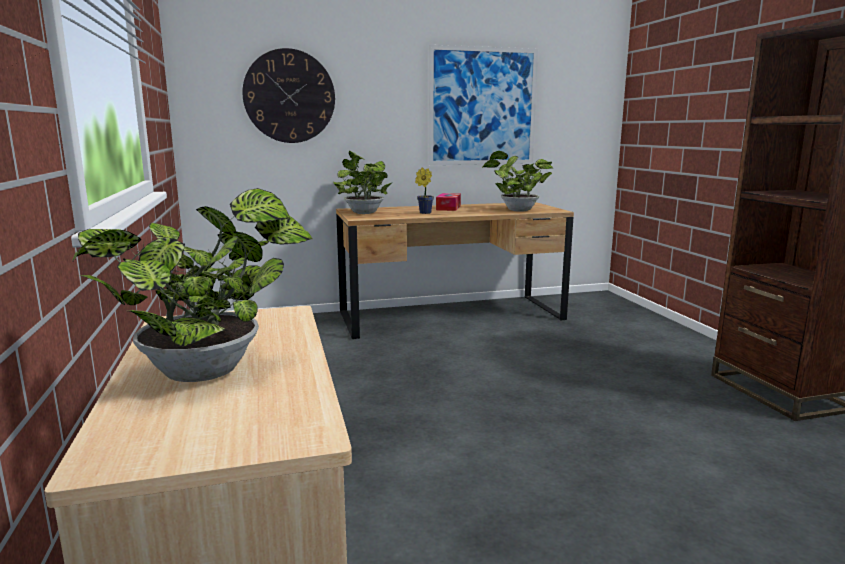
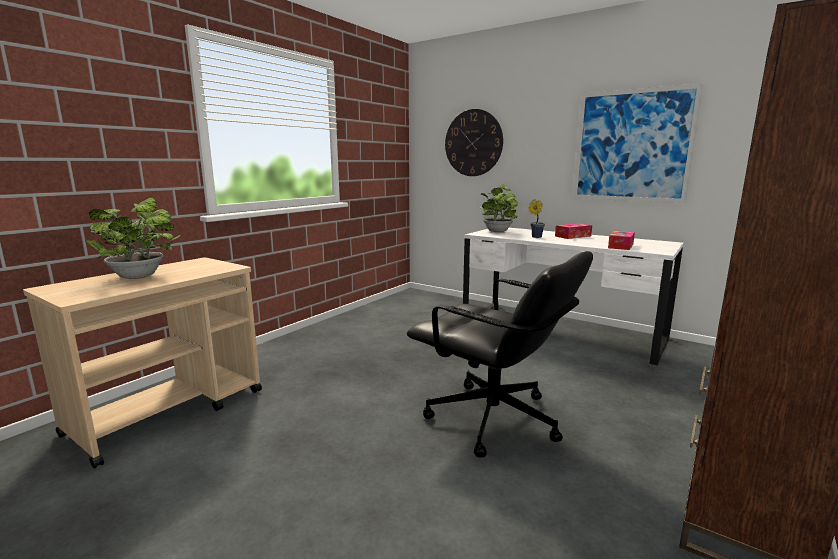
camera: 50 degrees right, 0 degrees up
brown desk [336,202,574,339] -> white desk [463,228,684,366]
potted plant [482,151,553,212] -> tissue box [608,231,635,250]
none -> black office chair [407,251,593,458]

